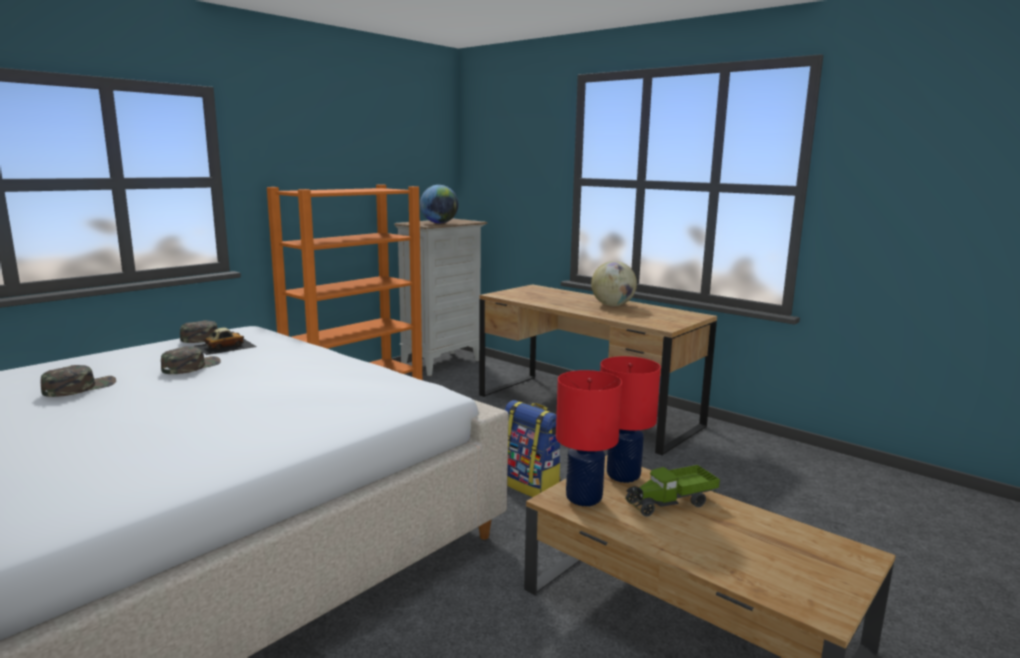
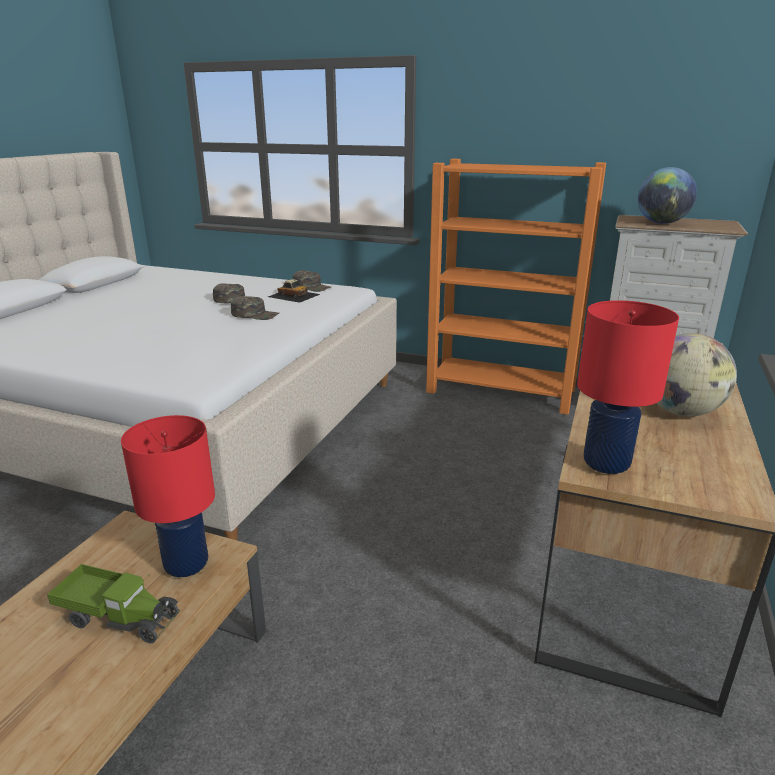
camera: 70 degrees right, 10 degrees up
green cap [41,365,116,397] -> green cap moved to [231,296,279,320]
backpack [504,400,561,497] -> none
red table lamp [556,370,622,507] -> red table lamp moved to [577,300,679,474]
toy truck [625,465,720,517] -> toy truck turned 150 degrees clockwise [47,564,180,643]

